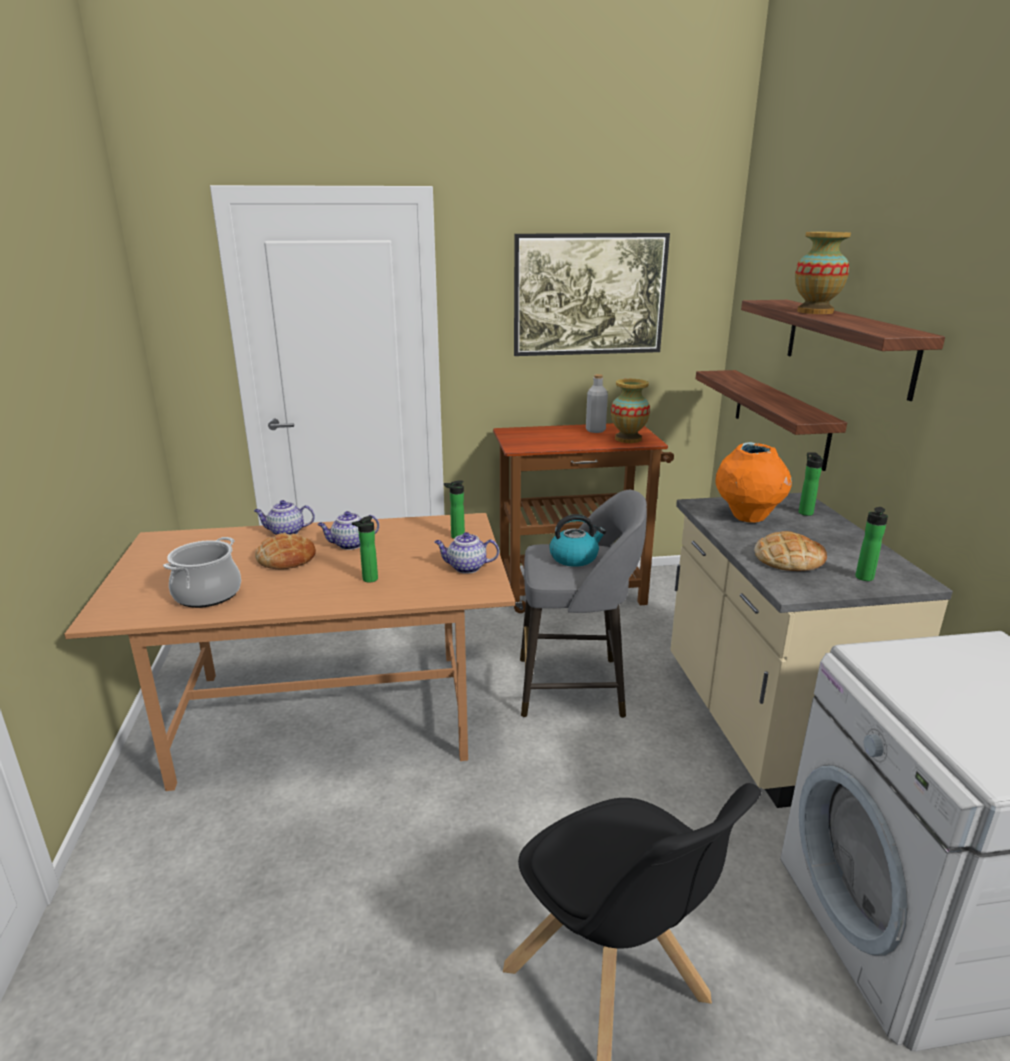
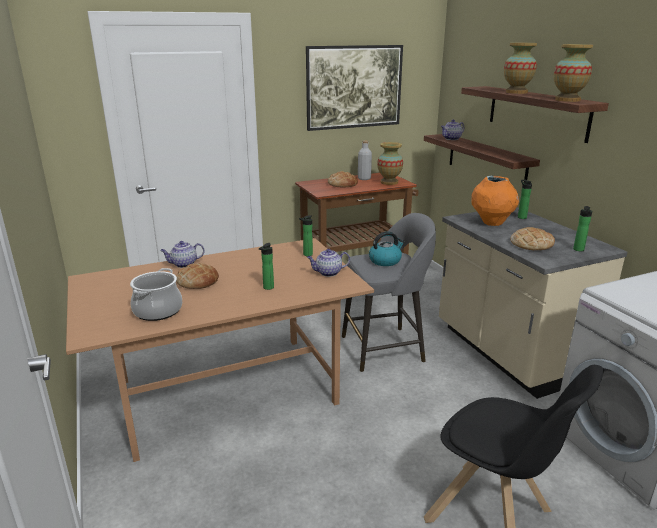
camera: 15 degrees left, 0 degrees up
teapot [317,511,379,550] -> teapot moved to [441,120,464,140]
none -> bread [328,171,358,187]
none -> vase [554,44,593,102]

